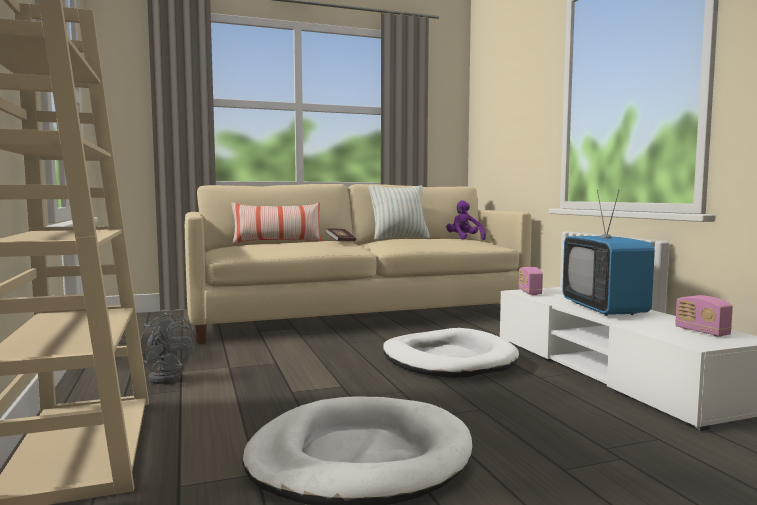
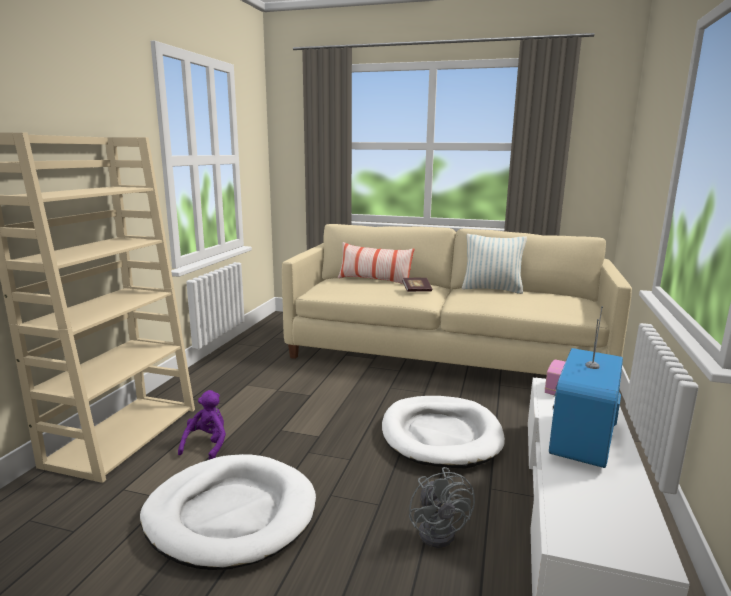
camera: 35 degrees right, 10 degrees up
grey fan [140,313,195,384] -> grey fan moved to [409,467,475,548]
purple plush toy [446,201,486,240] -> purple plush toy moved to [178,390,226,460]
radio [675,295,733,337] -> none

